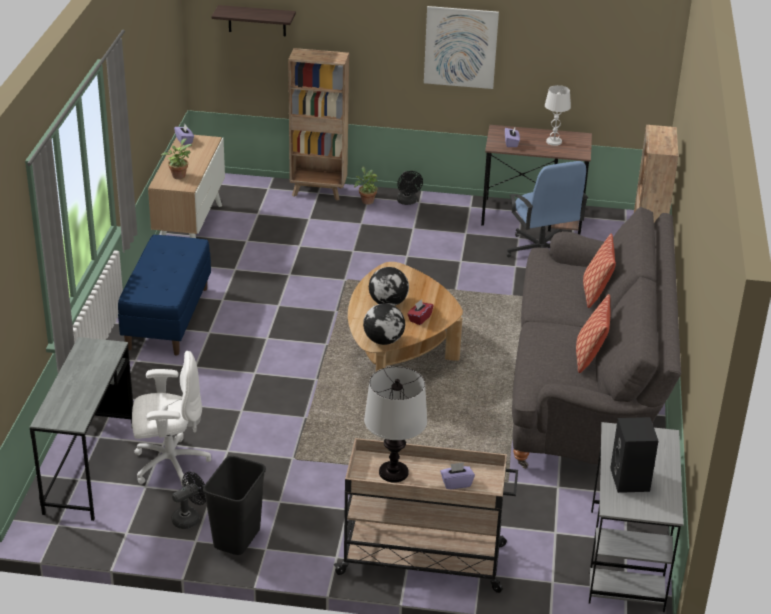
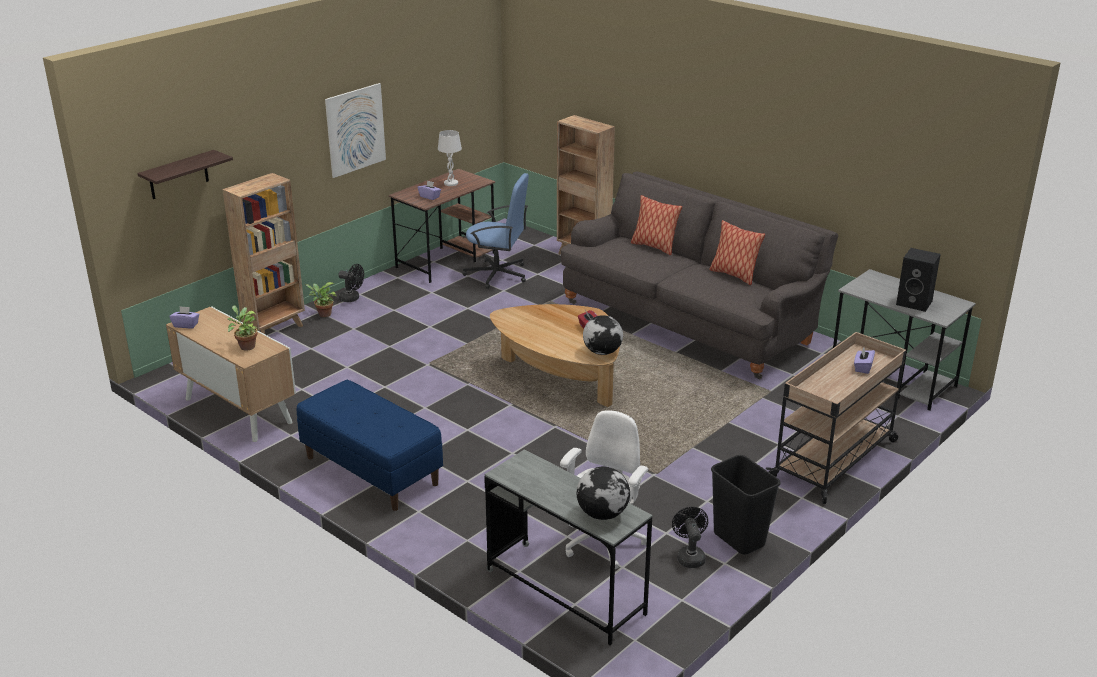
camera: 55 degrees left, 5 degrees down
table lamp [364,366,427,483] -> none
globe [369,267,409,306] -> globe moved to [576,466,630,520]

